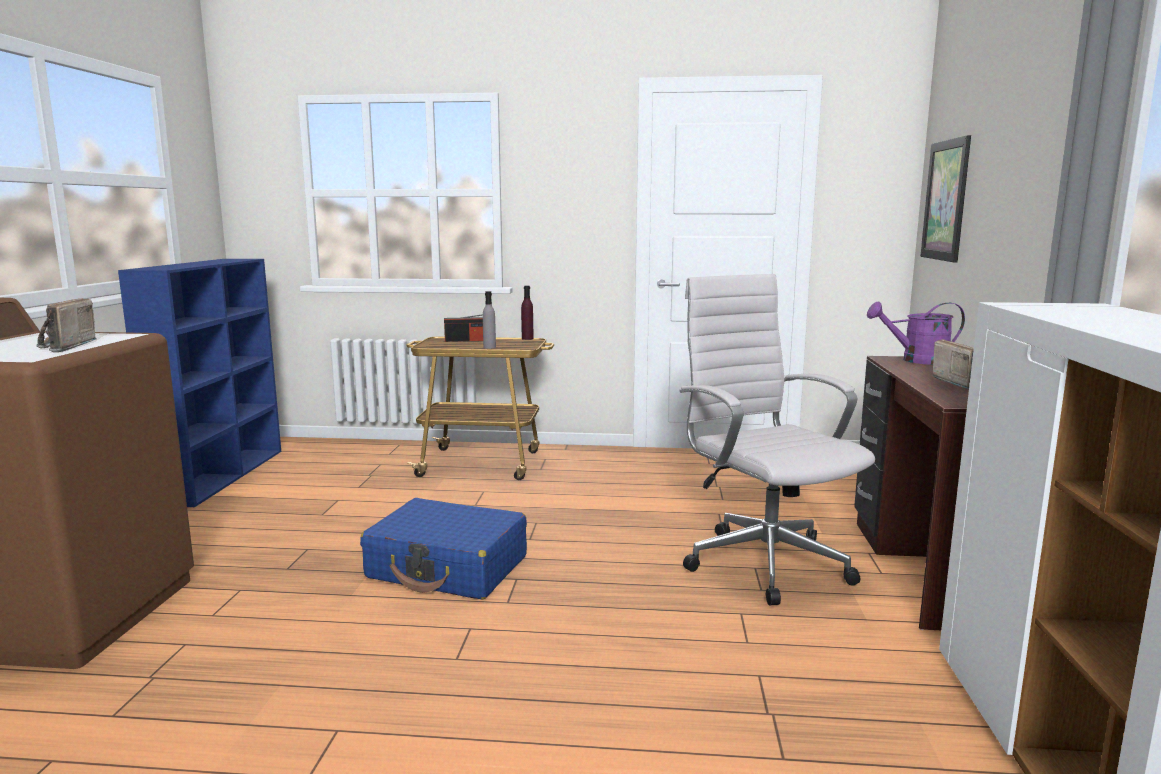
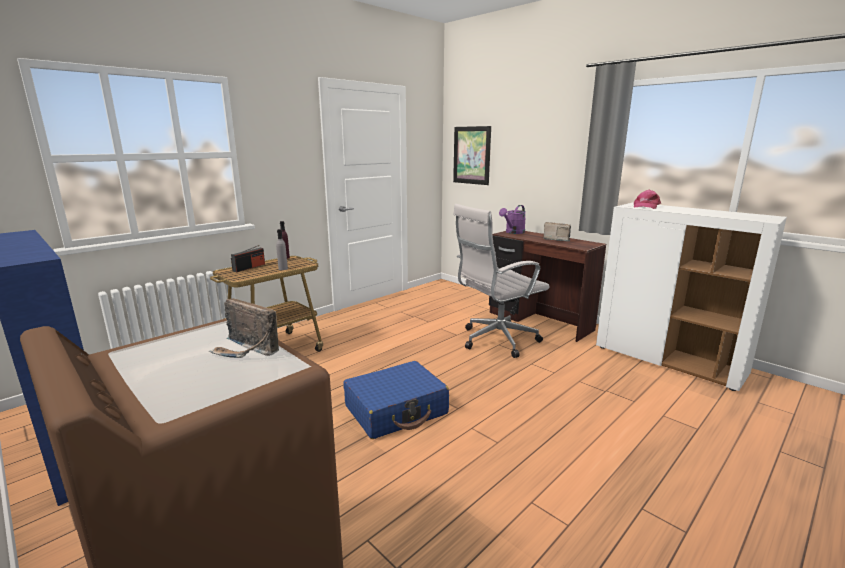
camera: 50 degrees left, 5 degrees up
white office chair [679,274,875,605] -> white office chair turned 45 degrees counterclockwise [453,204,550,358]
none -> pink cap [634,190,661,209]

